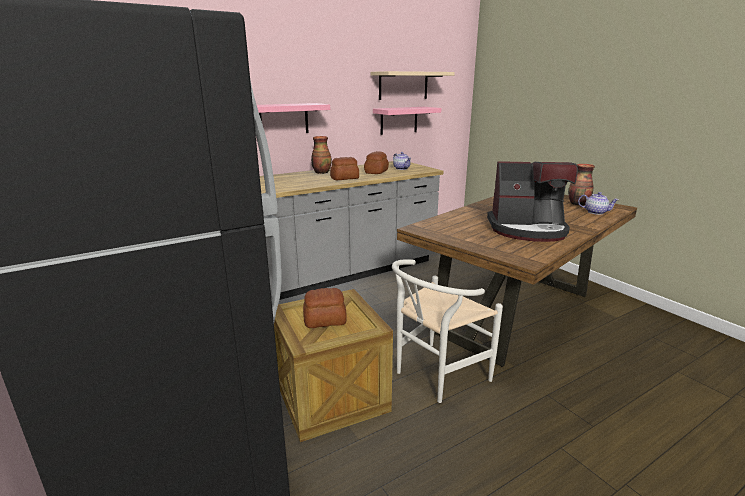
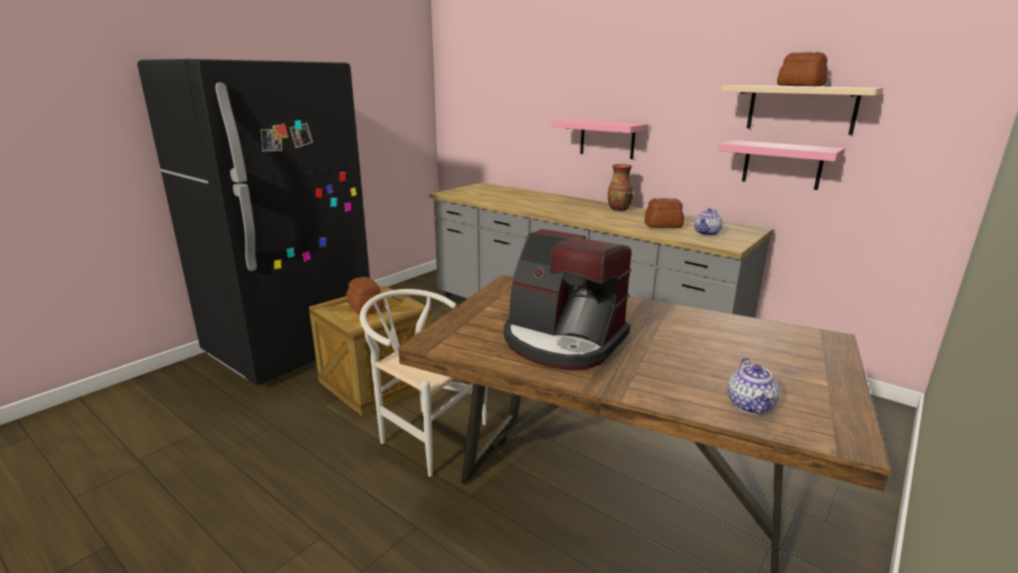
camera: 70 degrees right, 0 degrees up
bread [330,157,359,180] -> bread moved to [777,52,828,86]
coffee machine [487,161,578,242] -> coffee machine turned 45 degrees counterclockwise [504,229,632,370]
vase [568,164,595,206] -> none

